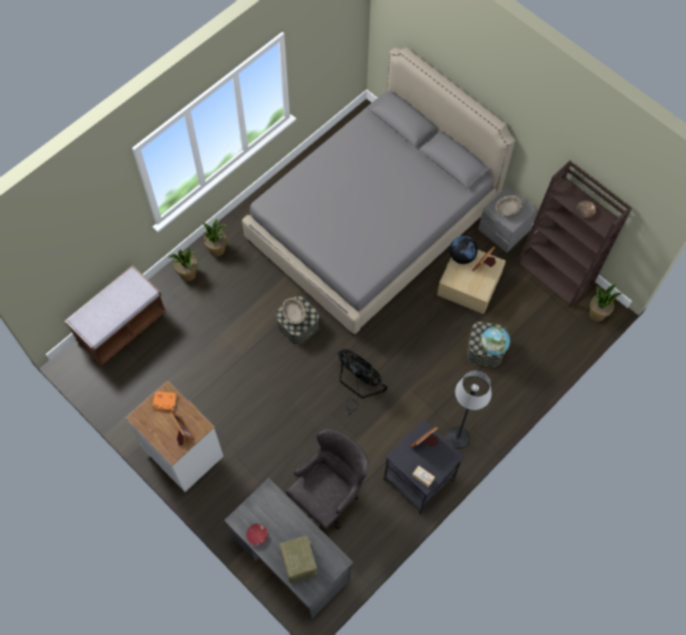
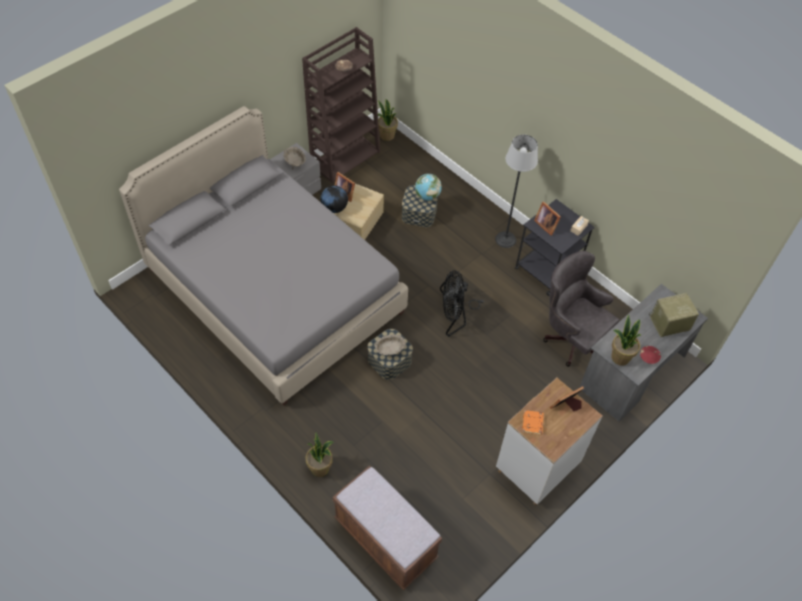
camera: 90 degrees left, 10 degrees down
potted plant [202,219,227,257] -> potted plant moved to [611,315,641,366]
black fan [337,349,387,415] -> black fan turned 45 degrees counterclockwise [440,270,483,337]

